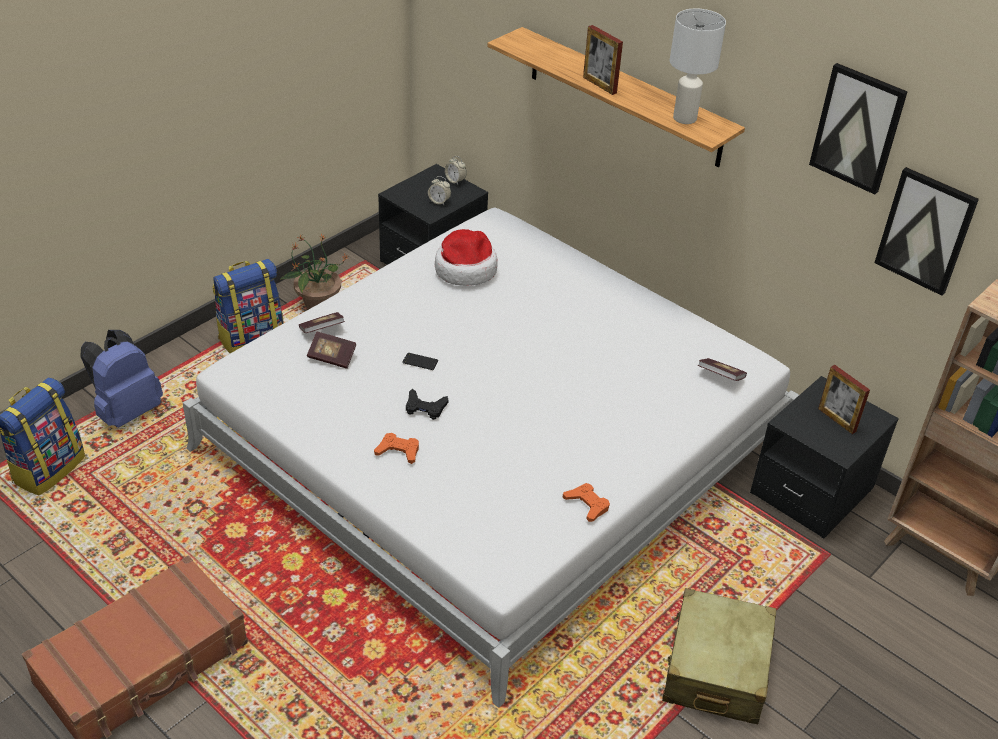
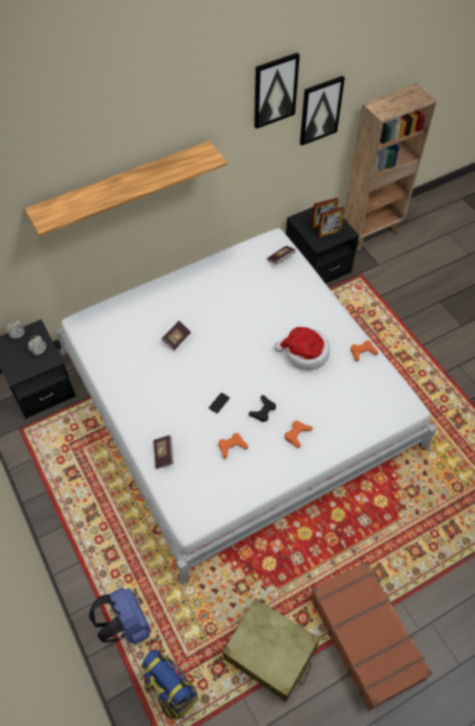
camera: 70 degrees left, 15 degrees up
backpack [212,259,284,353] -> none
potted plant [280,234,348,309] -> none
book [307,332,356,369] -> book moved to [162,321,191,350]
hat [435,229,498,286] -> hat moved to [274,327,330,370]
picture frame [583,25,623,95] -> picture frame moved to [317,206,345,238]
beige suitcase [662,588,776,724] -> beige suitcase moved to [222,598,320,702]
white table lamp [670,8,726,124] -> none
none -> orange game controller [219,433,248,459]

